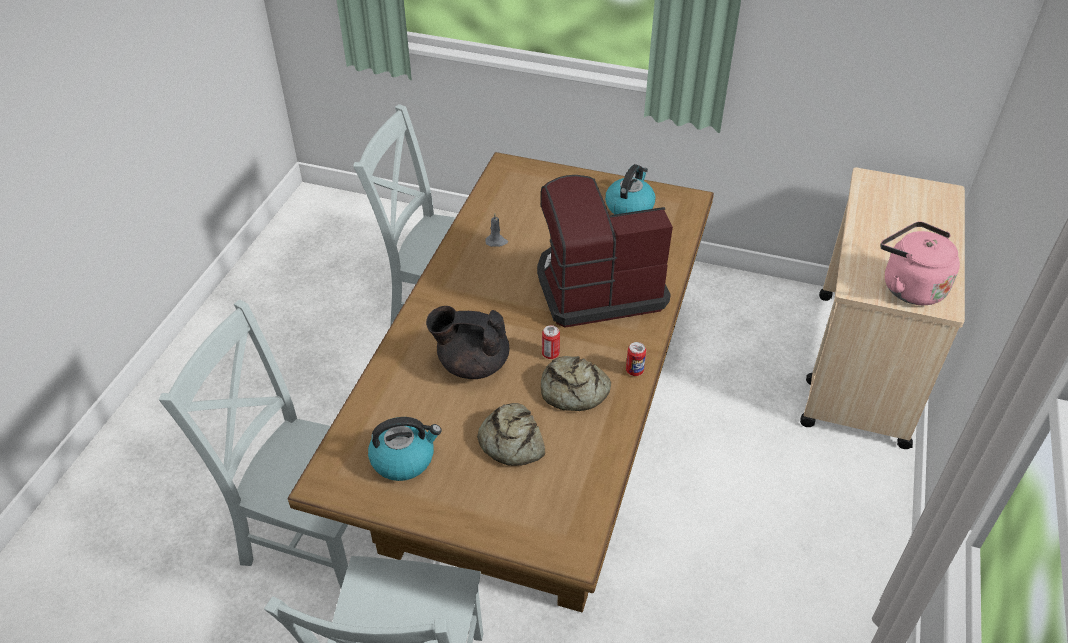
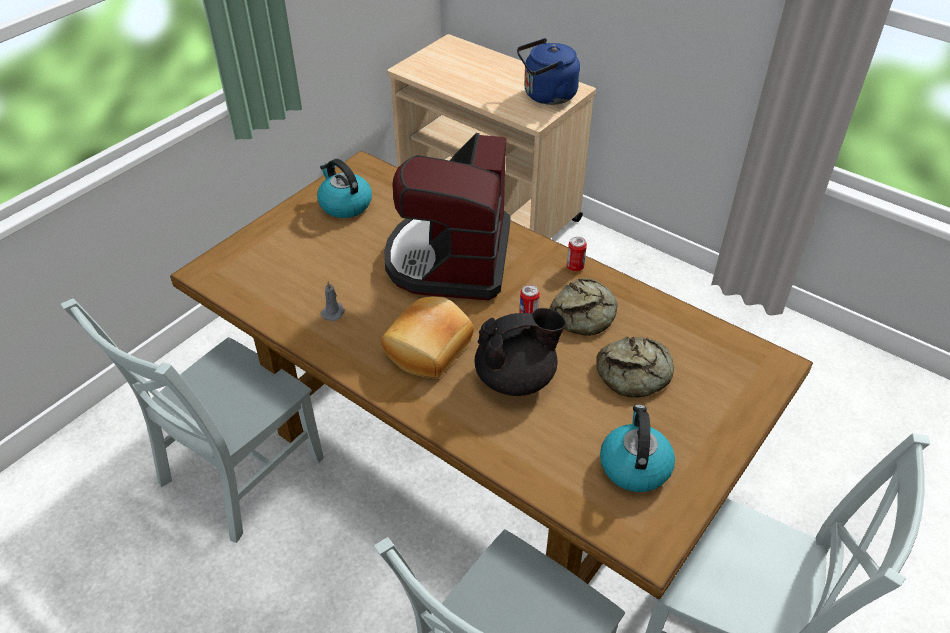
camera: 70 degrees left, 0 degrees up
black teapot [426,306,509,379] -> black teapot turned 135 degrees counterclockwise [475,308,566,396]
pink kettle [881,222,960,305] -> blue kettle [517,38,580,105]
none -> bread [381,297,474,379]

